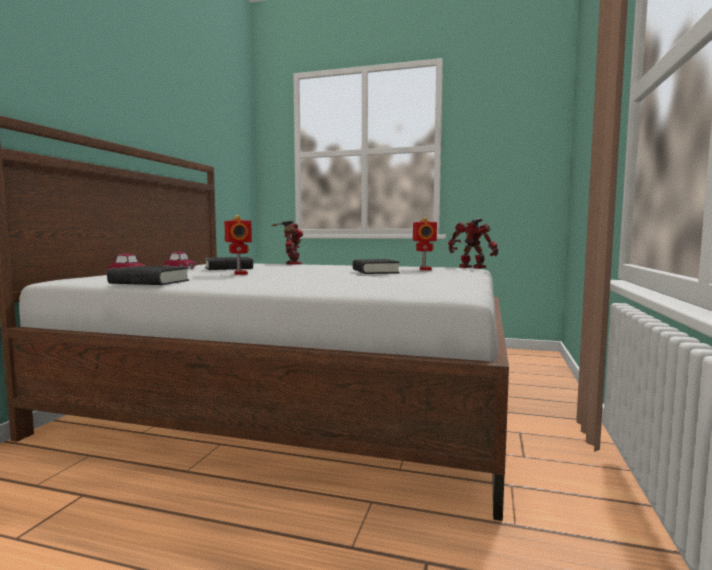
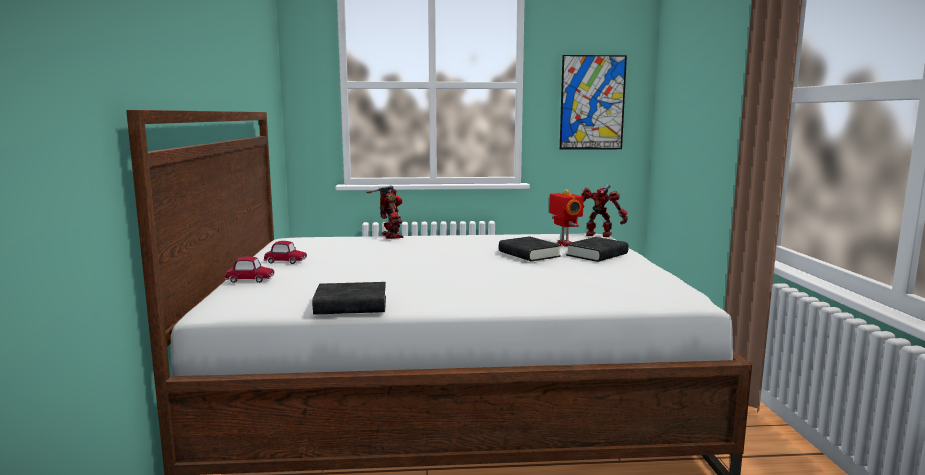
camera: 20 degrees left, 5 degrees up
black book [205,257,253,270] -> black book moved to [566,237,629,262]
toy robot [224,215,252,275] -> none
none -> picture [560,55,627,150]

